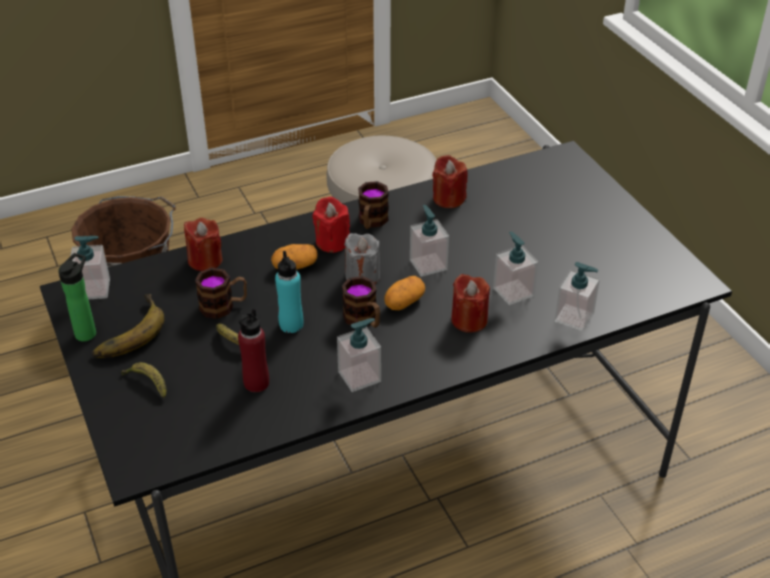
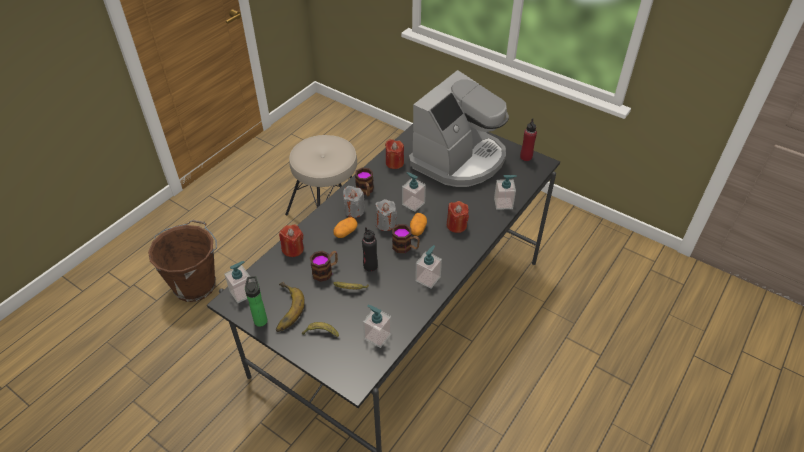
camera: 30 degrees left, 5 degrees up
red bottle [238,308,269,392] -> red bottle moved to [520,118,537,161]
turquoise bottle [275,251,303,333] -> black bottle [362,227,378,272]
red candle [312,197,350,253] -> grey candle [343,186,365,218]
soap dispenser [493,232,538,305] -> soap dispenser moved to [363,305,392,348]
none -> coffee machine [409,70,509,187]

